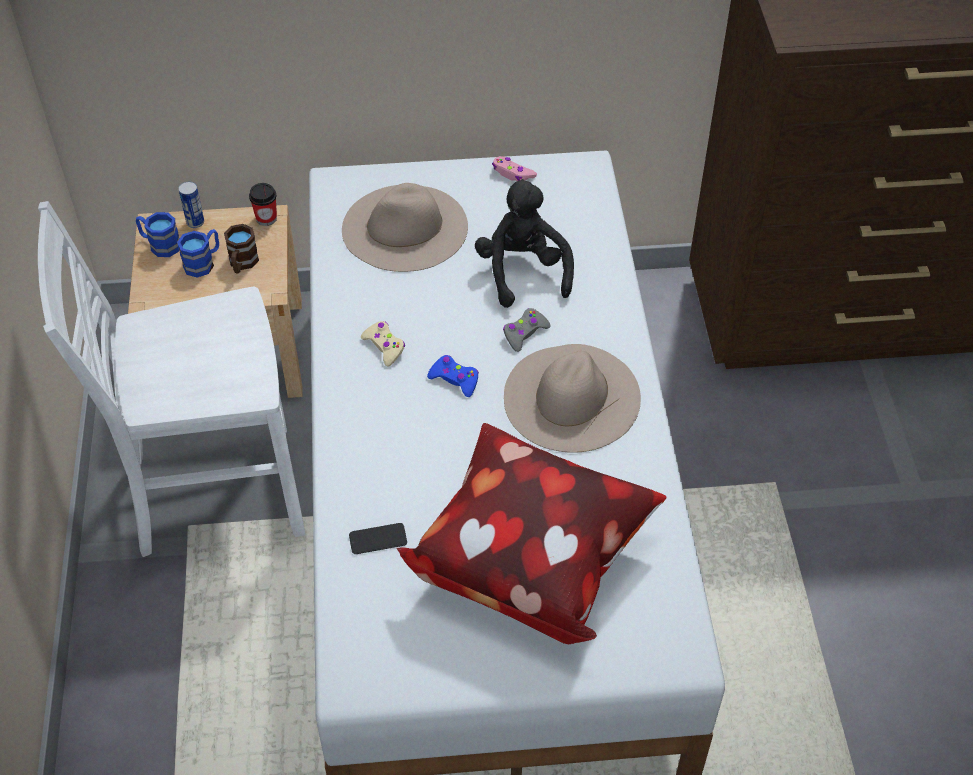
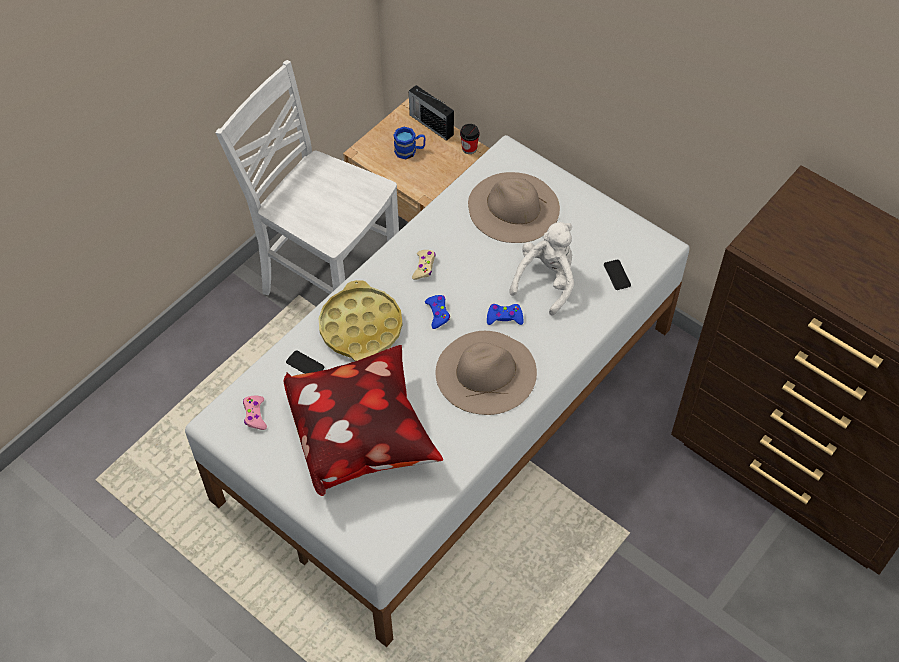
camera: 45 degrees right, 5 degrees up
blue mug [136,212,179,257] -> none
can [178,182,204,228] -> radio [409,85,454,141]
brown mug [224,224,259,274] -> none
black plush toy [475,179,574,308] -> white plush toy [509,222,574,316]
pink game controller [492,156,537,181] -> pink game controller moved to [243,396,267,430]
grey game controller [503,308,551,352] -> blue game controller [487,304,523,325]
none -> yellow tray [319,280,403,361]
none -> phone [604,260,631,290]

